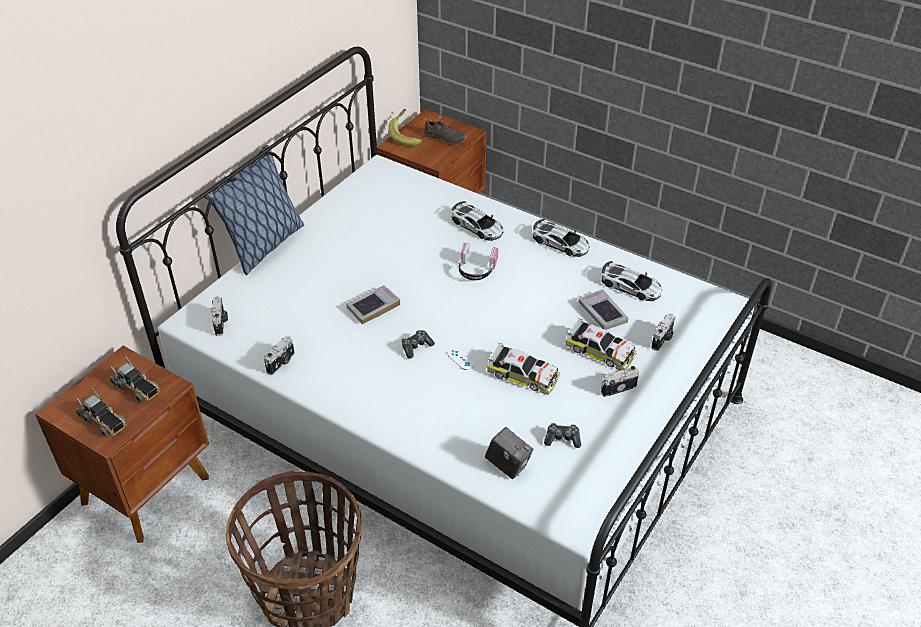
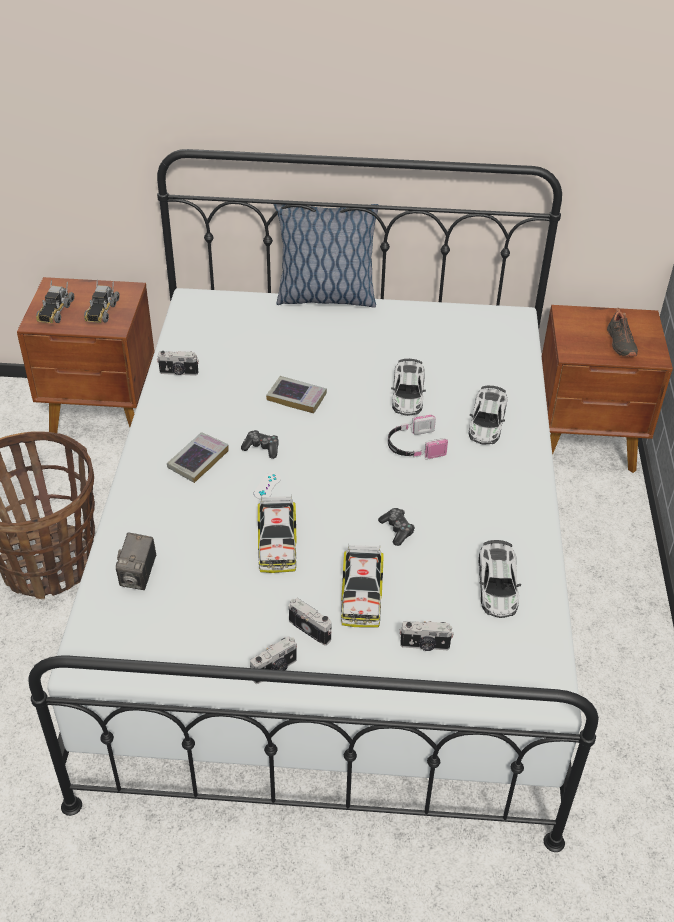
camera: 60 degrees right, 0 degrees up
camera [211,296,228,336] -> camera moved to [250,636,297,684]
banana [388,109,422,146] -> none
toy car [533,219,589,257] -> toy car moved to [391,359,426,416]
game controller [544,423,581,448] -> game controller moved to [378,508,415,546]
book [578,289,629,330] -> book moved to [167,432,229,483]

